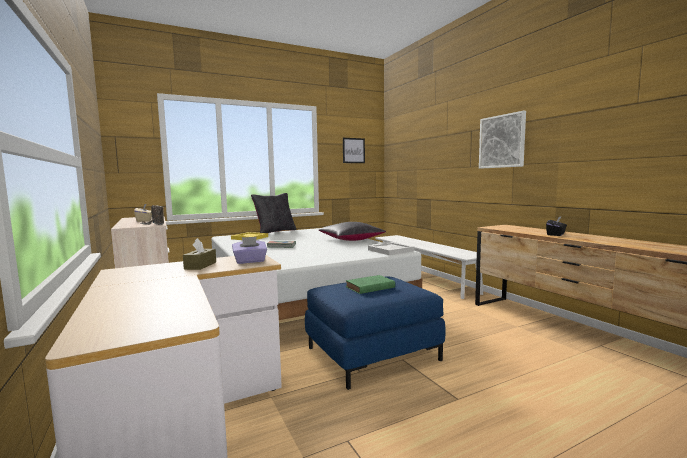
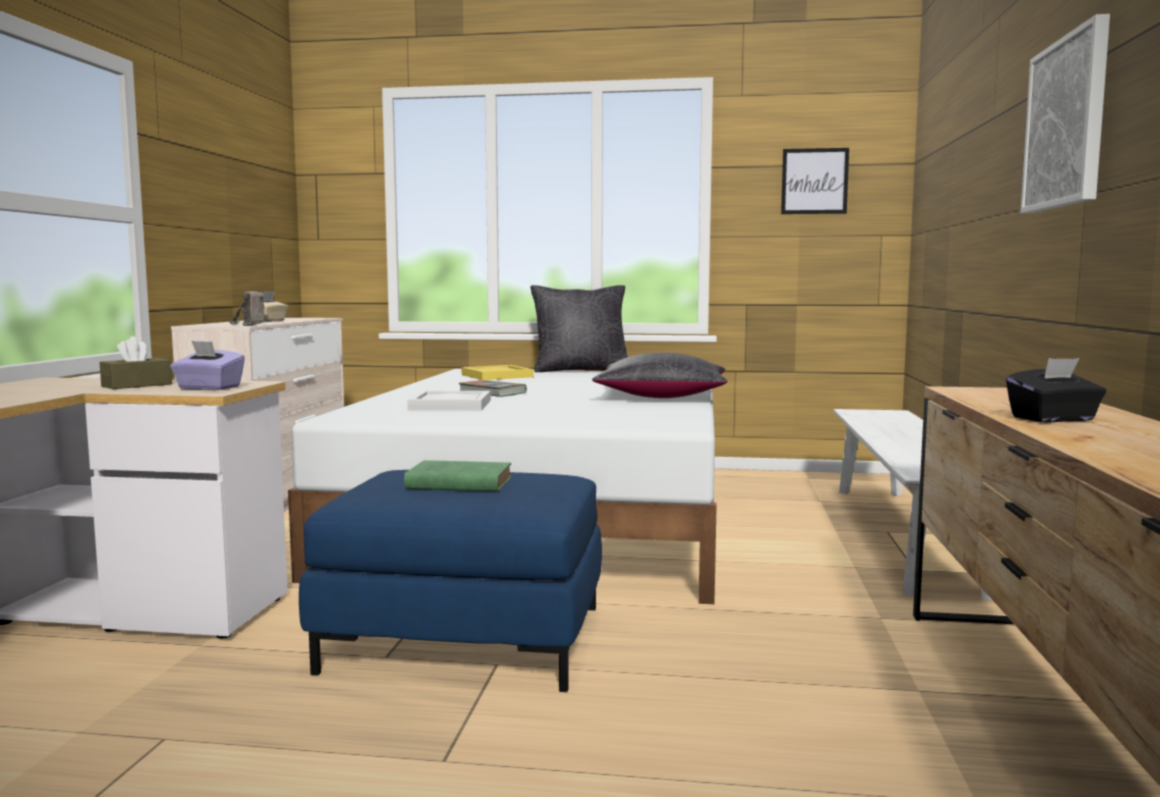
camera: 35 degrees right, 0 degrees up
white tray [368,242,414,255] -> white tray moved to [407,391,491,411]

